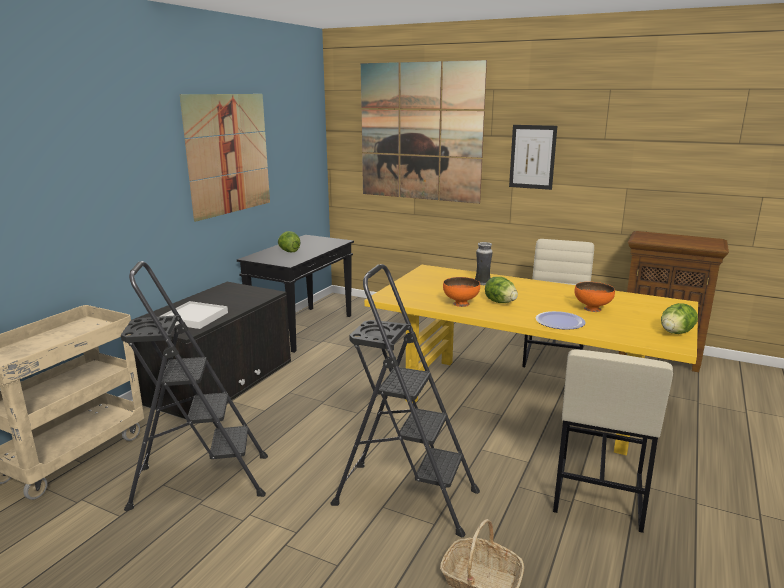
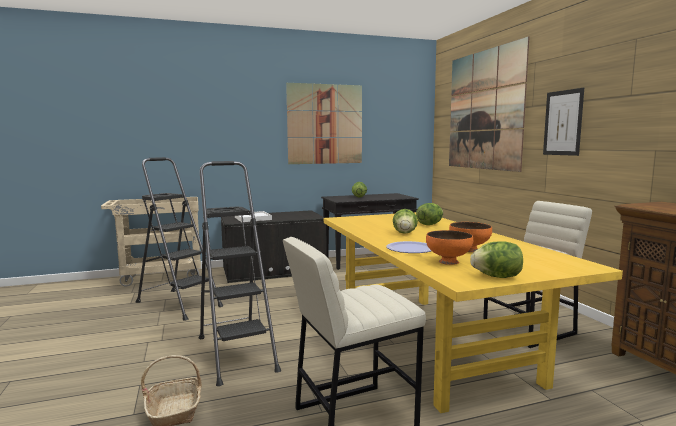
camera: 45 degrees right, 10 degrees down
orange bowl [443,277,480,307] -> orange bowl moved to [426,230,473,265]
vase [475,242,493,285] -> lettuce [416,203,443,225]

